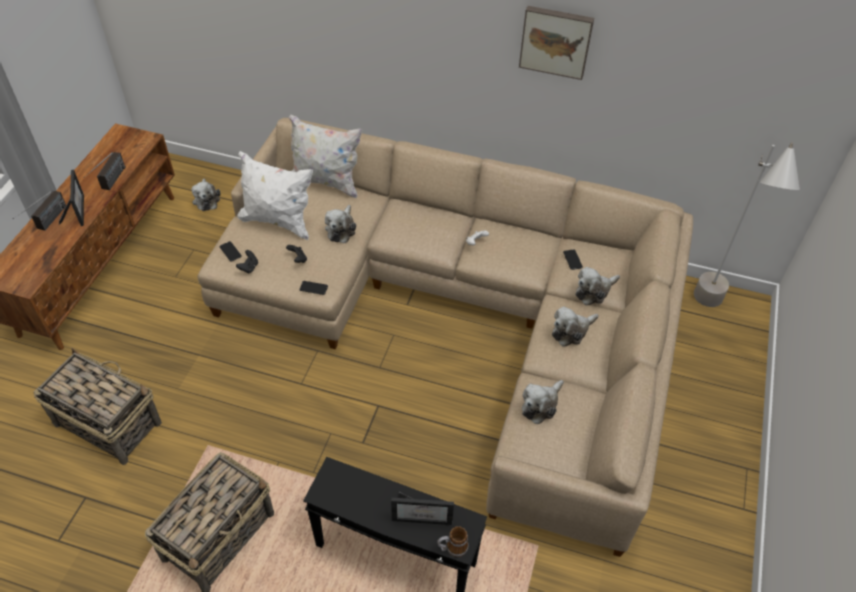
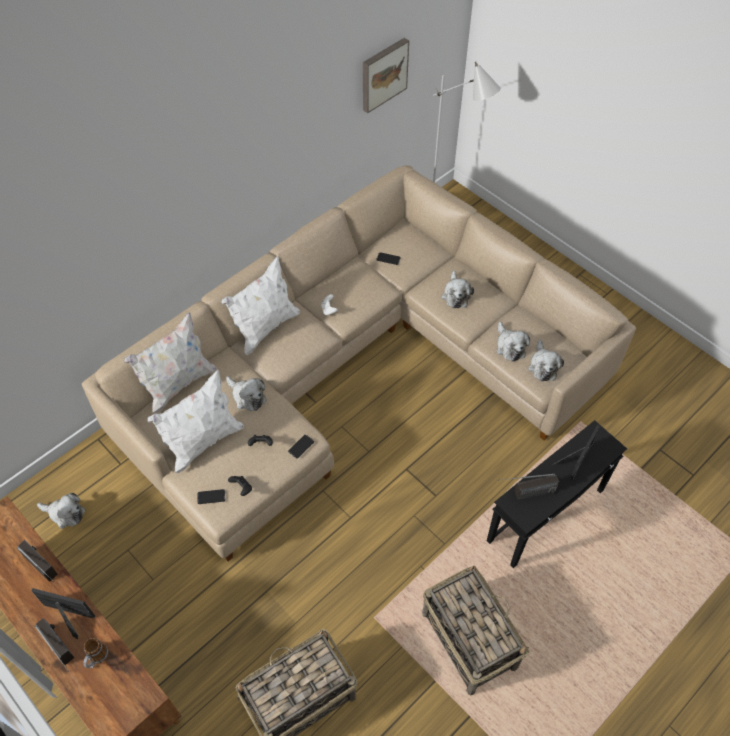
camera: 60 degrees left, 5 degrees up
mug [437,526,468,557] -> mug moved to [83,638,108,668]
picture [519,6,594,80] -> picture moved to [363,38,409,113]
plush toy [575,267,620,306] -> plush toy moved to [528,339,564,381]
none -> white pillow [221,256,300,355]
none -> radio [498,474,559,500]

